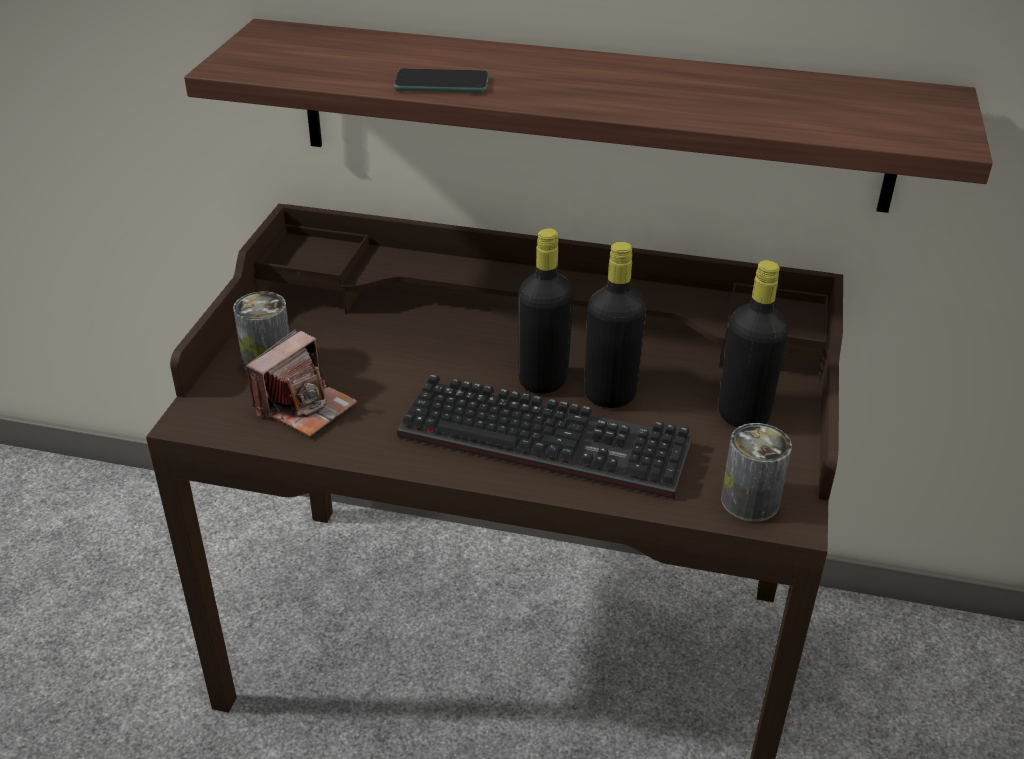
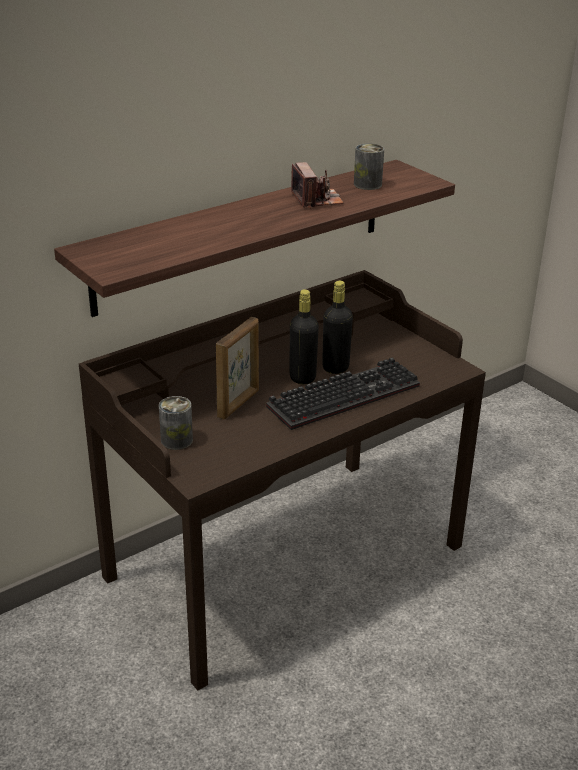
camera: 50 degrees left, 5 degrees down
camera [246,329,357,437] -> camera moved to [291,162,344,208]
phone [393,68,489,93] -> none
black bottle [718,260,788,428] -> none
can [721,423,792,522] -> can moved to [354,143,384,190]
none -> picture frame [216,317,259,420]

